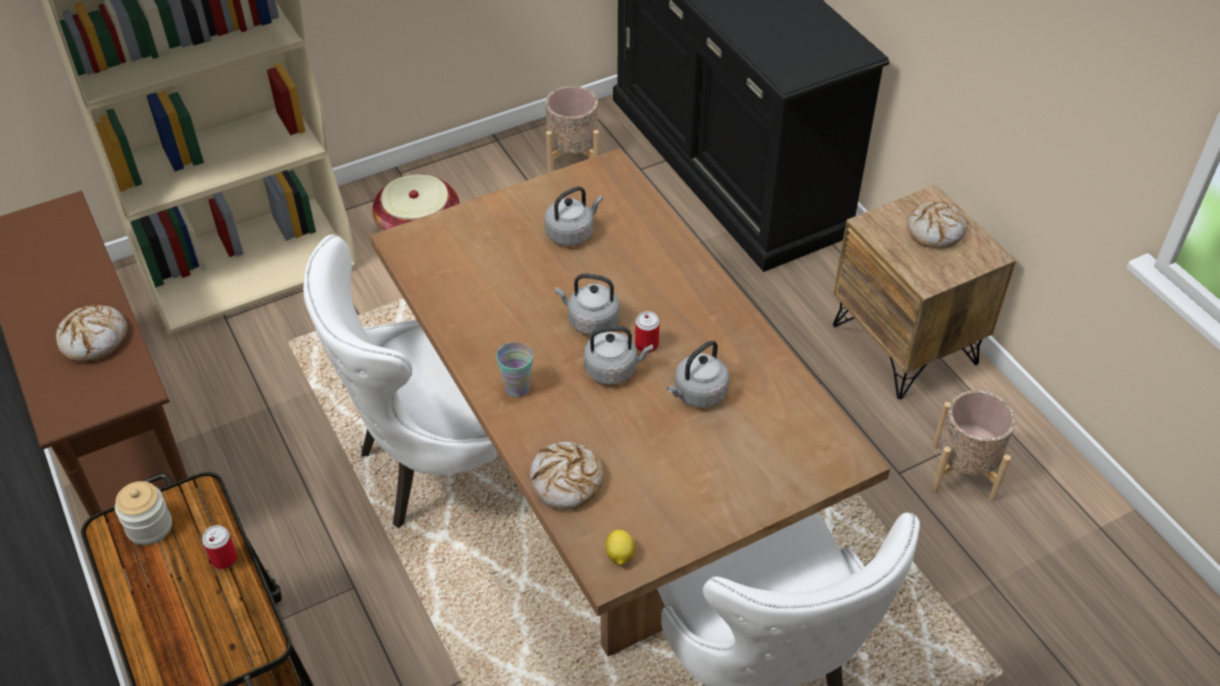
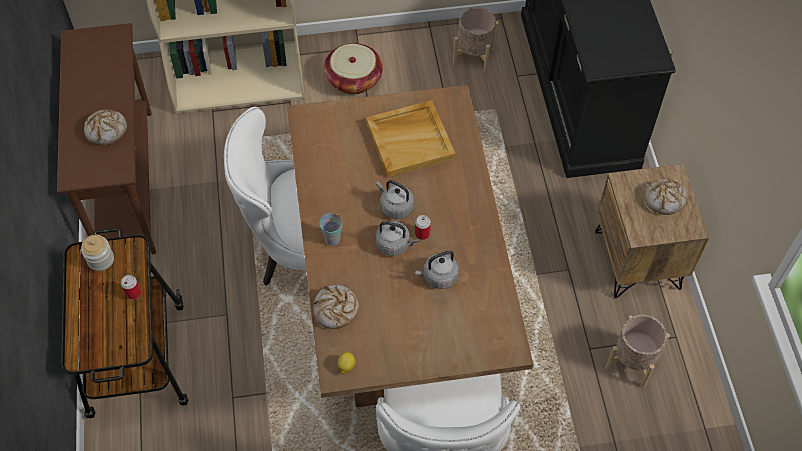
camera: 20 degrees right, 10 degrees up
grey kettle [544,186,603,246] -> beige tray [366,100,456,178]

